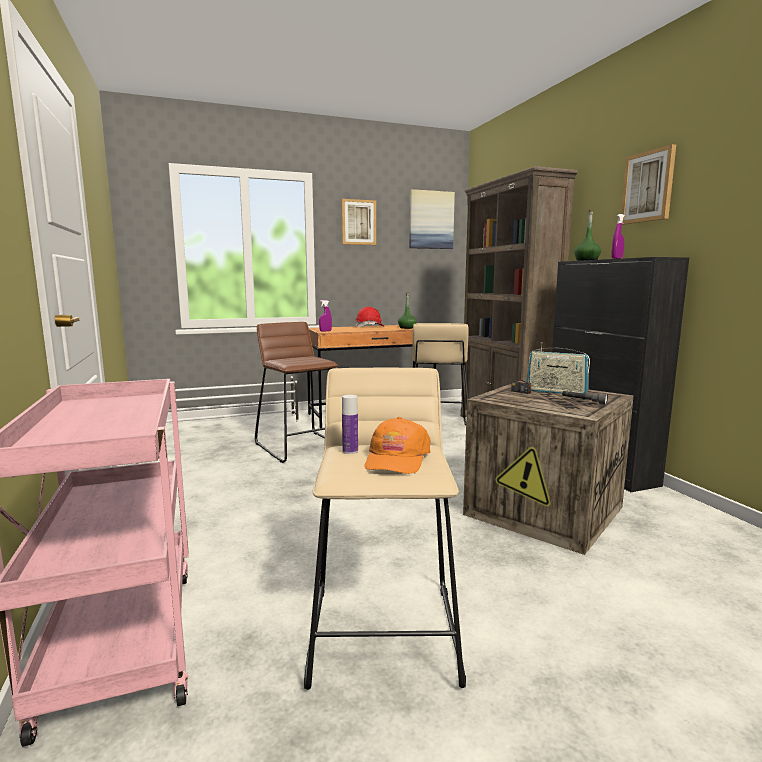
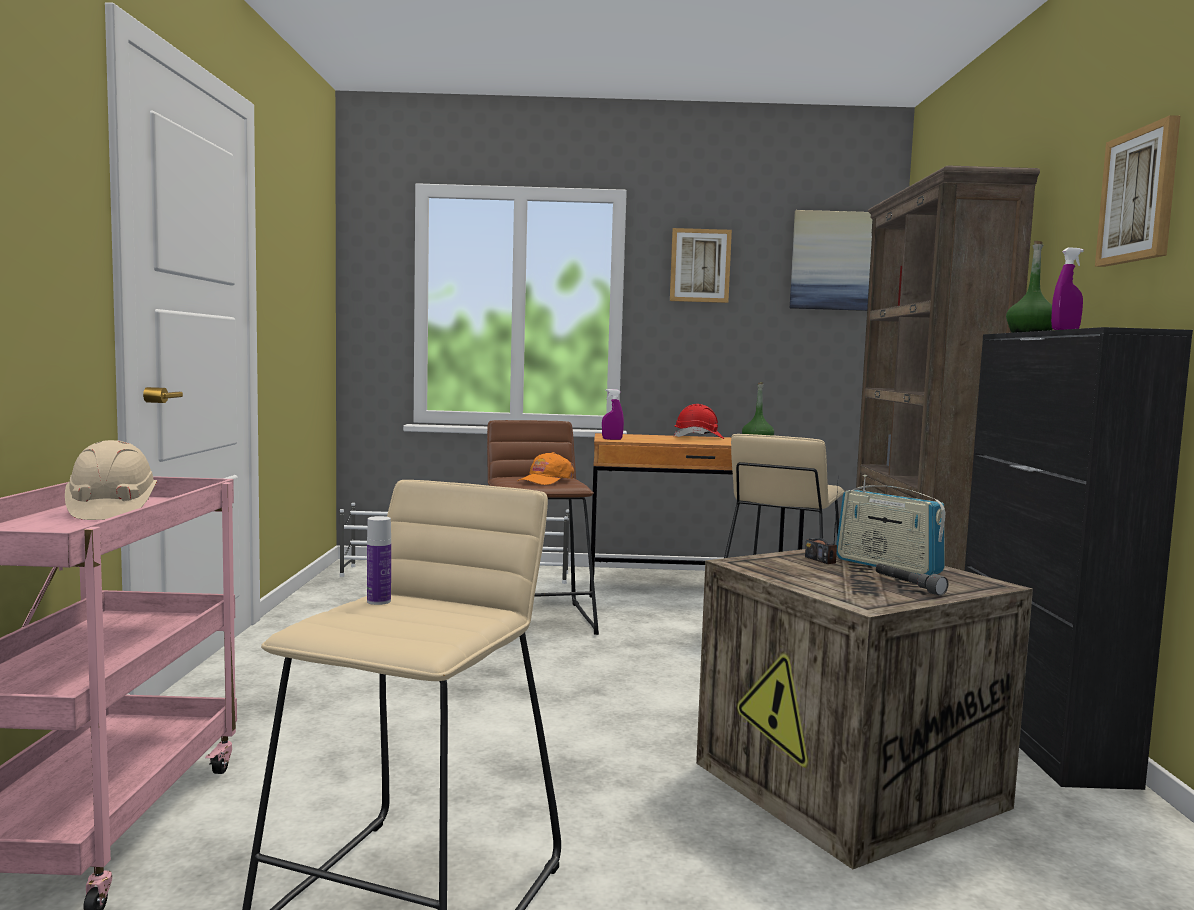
camera: 20 degrees right, 5 degrees down
orange cap [364,417,431,474] -> orange cap moved to [517,452,574,485]
none -> beige hard hat [65,440,157,520]

